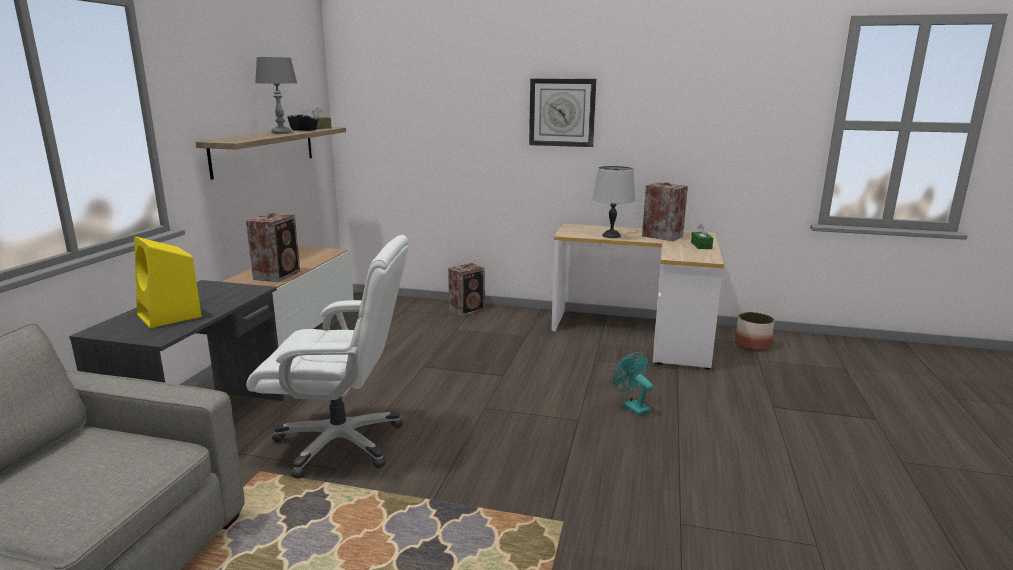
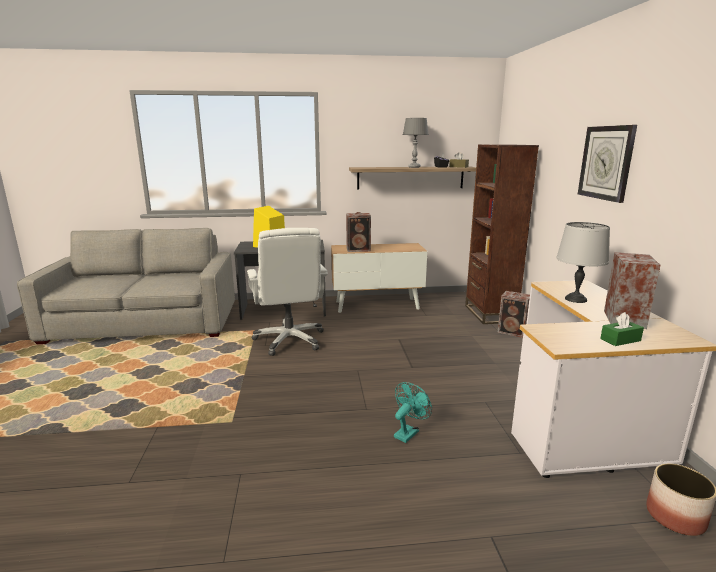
camera: 70 degrees right, 0 degrees up
none -> brown bookcase [465,145,539,324]

